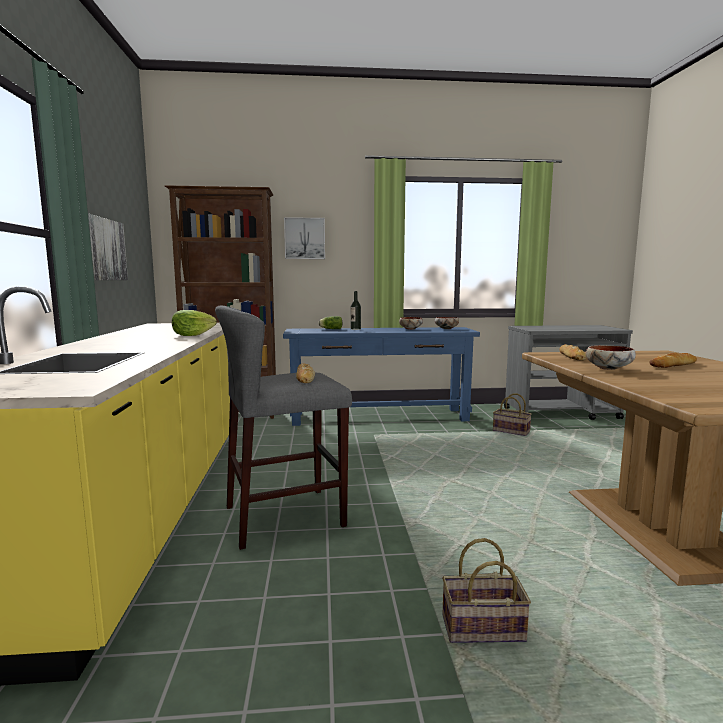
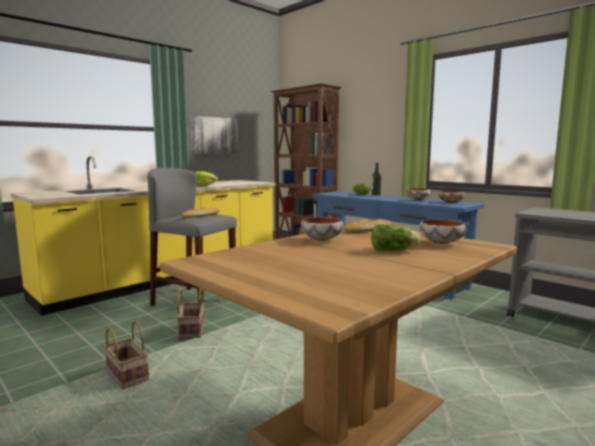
camera: 50 degrees right, 0 degrees up
picture [284,217,325,259] -> none
basket [493,393,532,436] -> basket moved to [177,288,204,340]
bread [649,353,697,368] -> lettuce [371,224,420,251]
none -> bowl [419,219,466,244]

